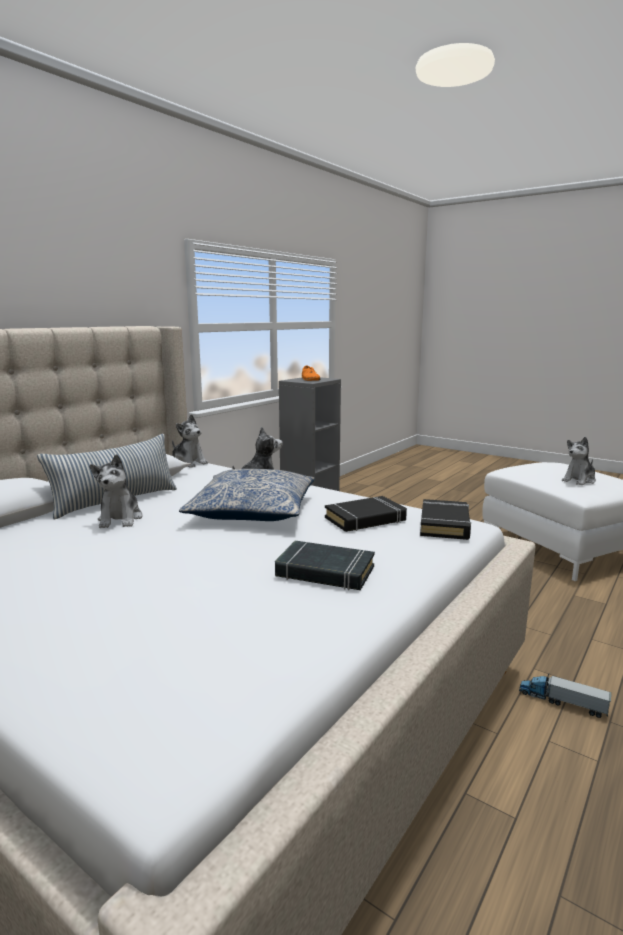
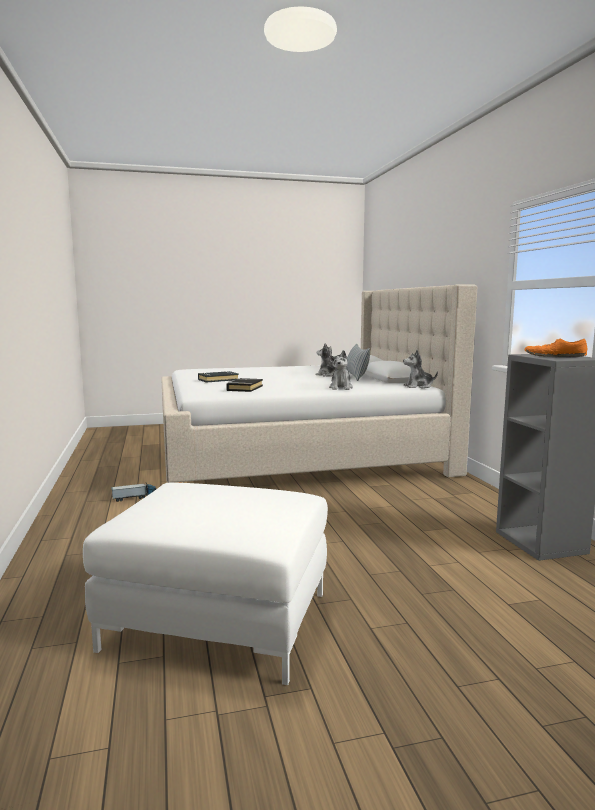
camera: 130 degrees right, 5 degrees down
pillow [179,469,315,521] -> none
black book [420,499,471,540] -> none
plush toy [562,437,596,485] -> none

